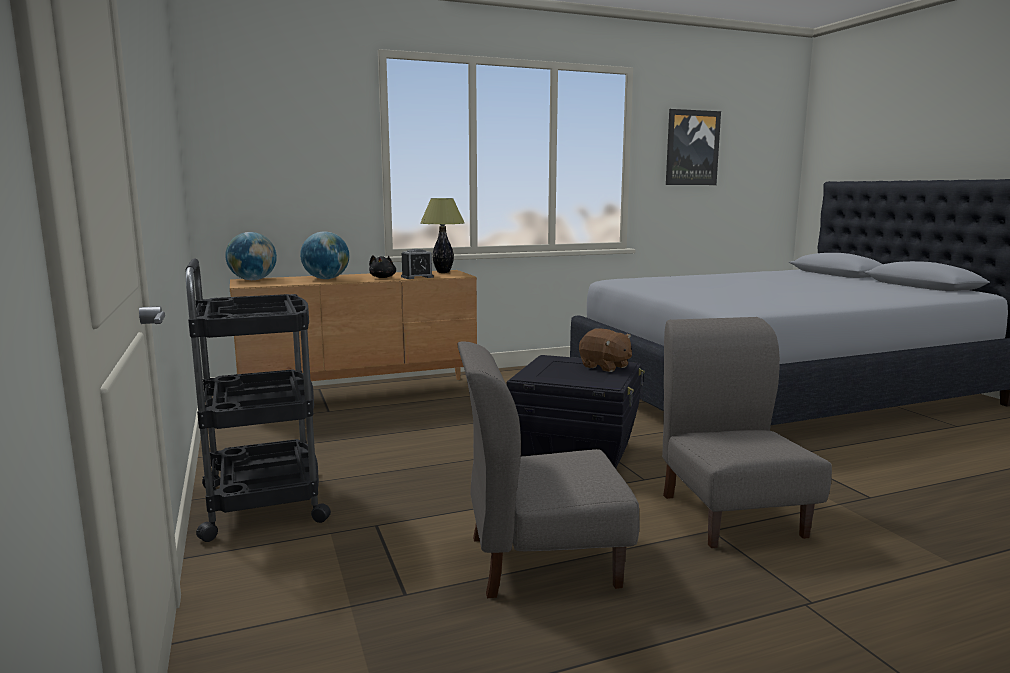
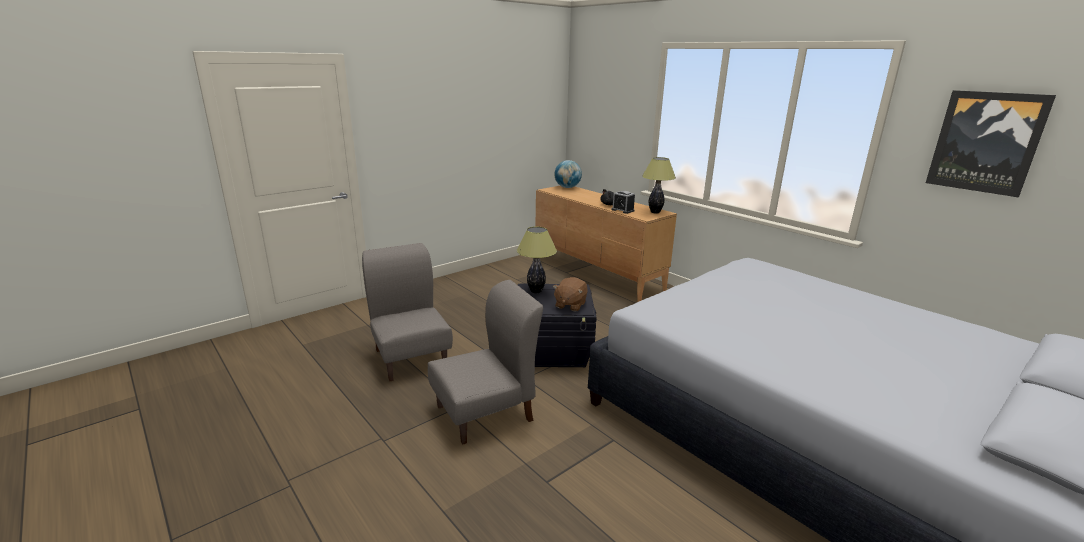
camera: 70 degrees right, 10 degrees up
black cart [186,259,331,542] -> none
globe [300,232,349,279] -> none
none -> table lamp [516,227,557,293]

